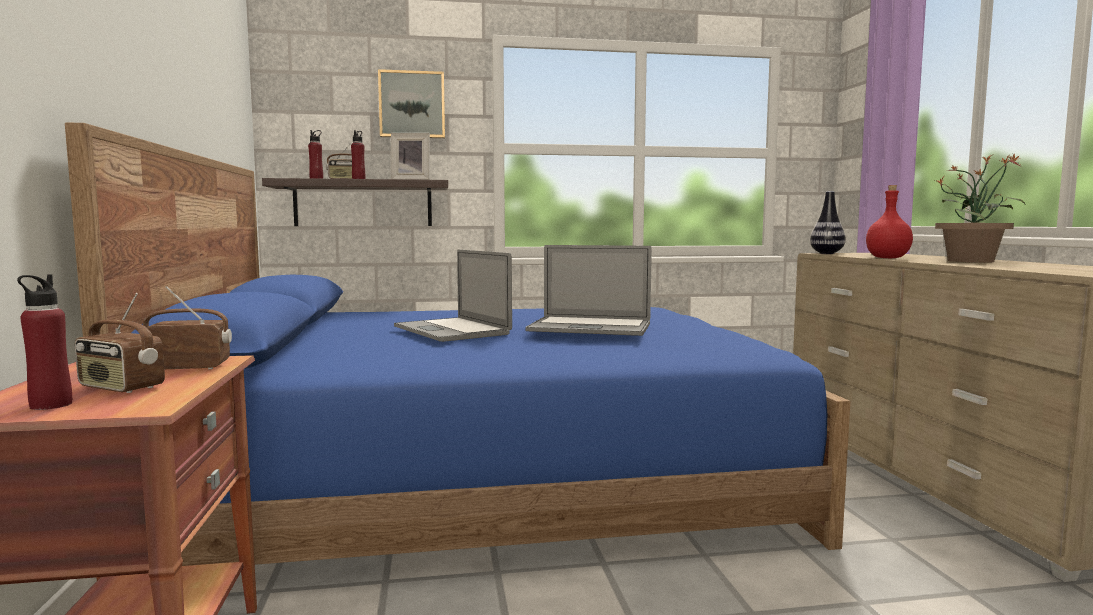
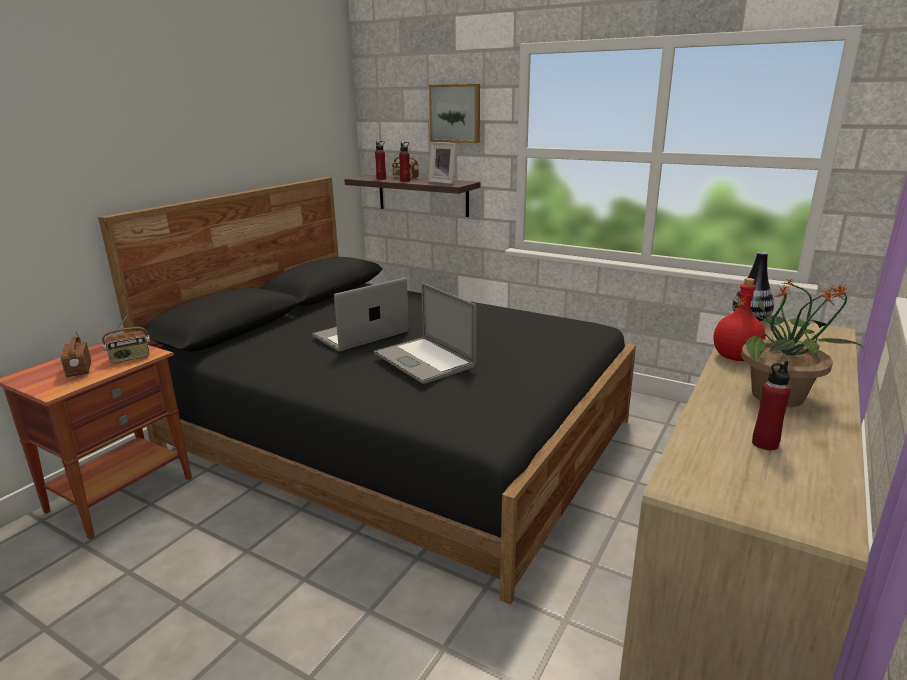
camera: 40 degrees right, 15 degrees up
red bottle [17,274,72,410] -> red bottle moved to [752,361,791,451]
blue bed [65,122,850,566] -> black bed [98,177,636,605]
radio [143,286,232,369] -> radio turned 120 degrees clockwise [102,314,150,363]
laptop [394,249,512,342] -> laptop turned 45 degrees clockwise [312,277,409,352]

